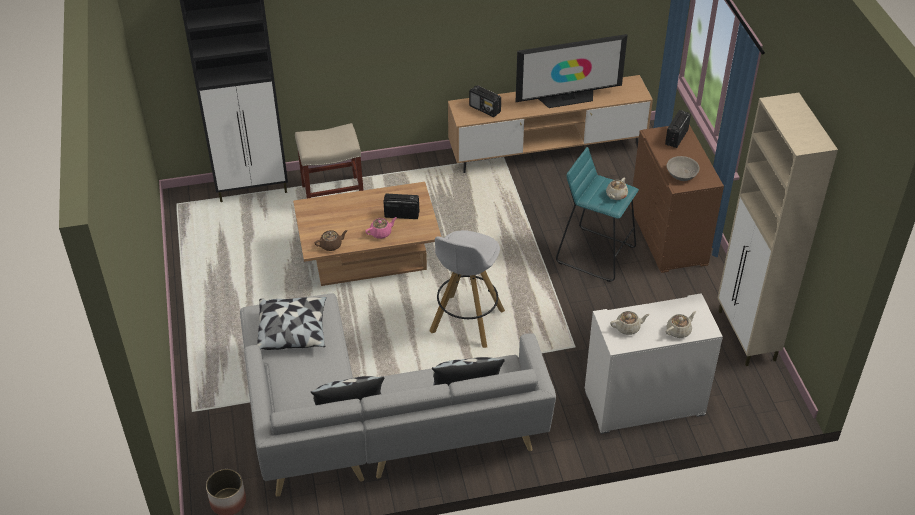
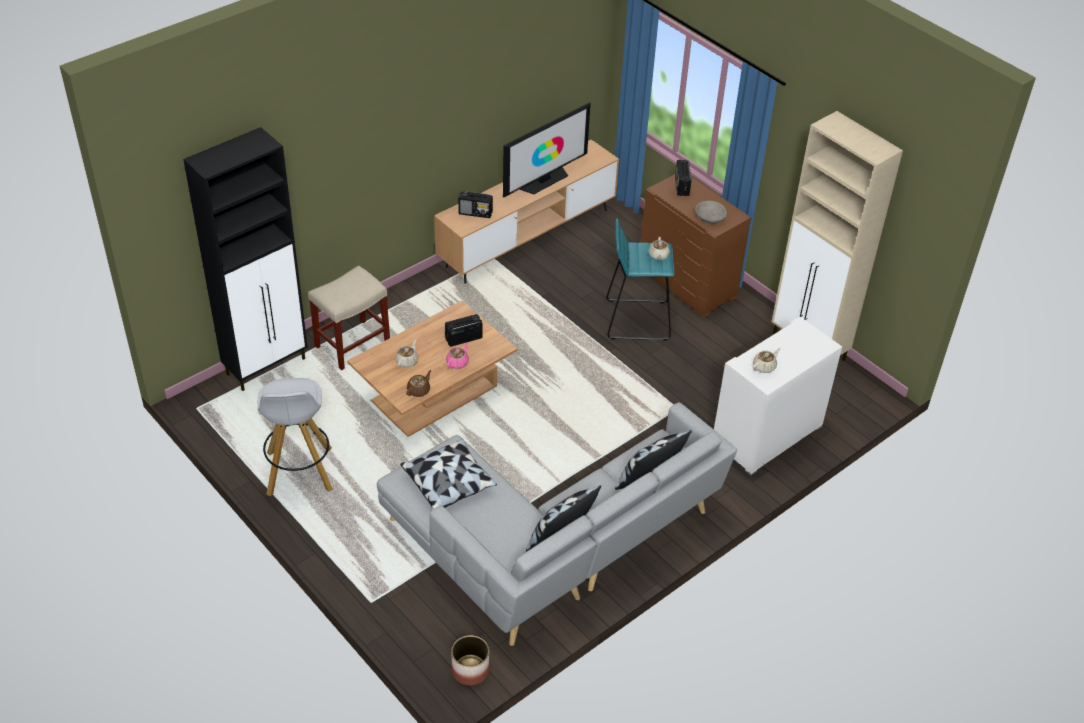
camera: 30 degrees left, 0 degrees up
white stool [429,230,505,348] -> white stool moved to [258,378,333,496]
beige teapot [666,311,696,338] -> beige teapot moved to [395,340,418,367]

